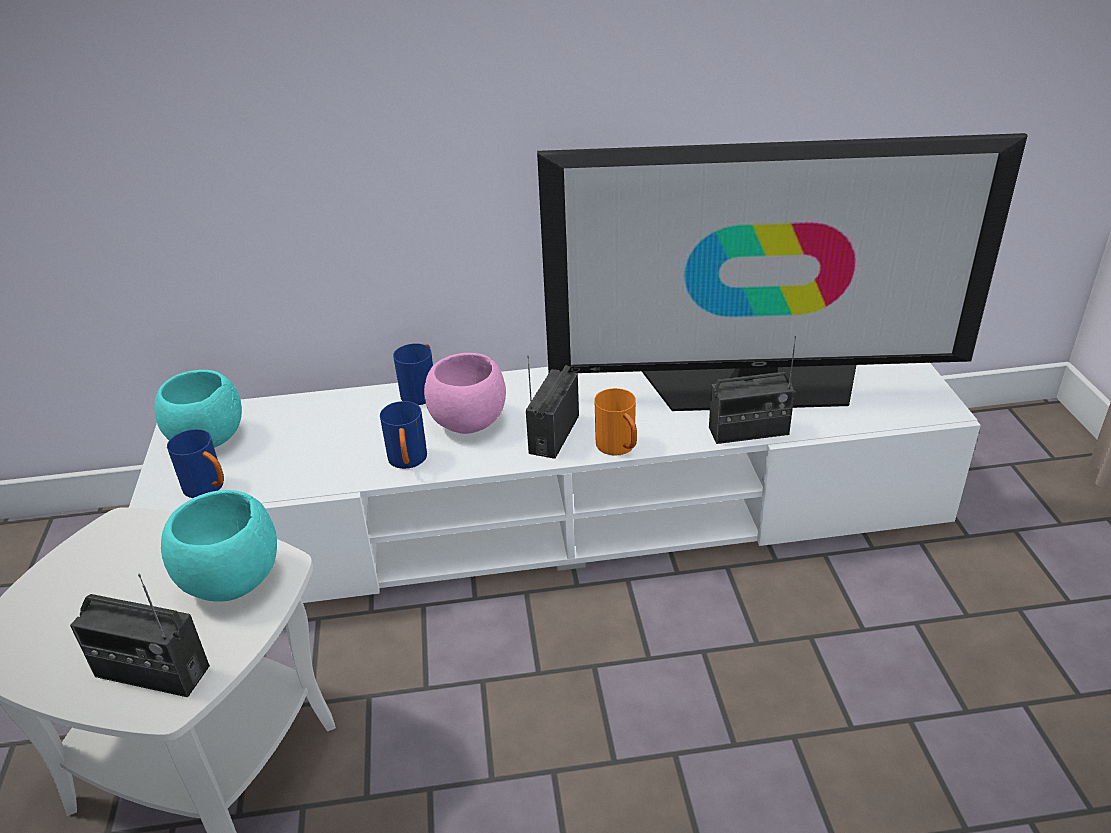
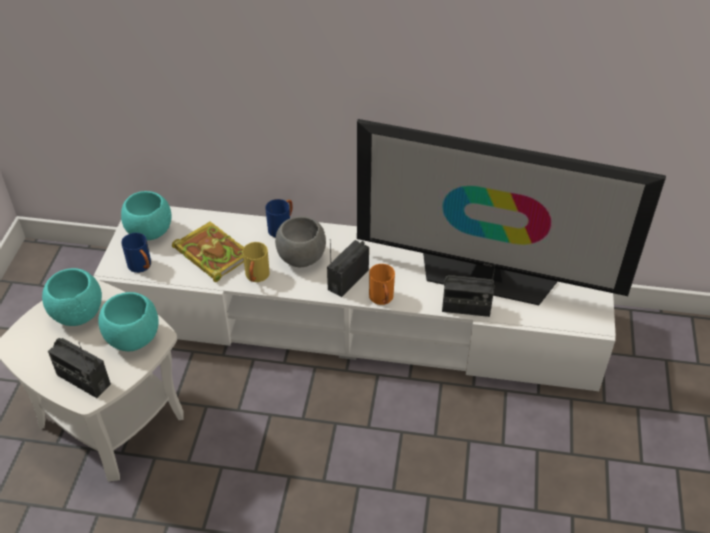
camera: 15 degrees right, 10 degrees up
blue mug [380,401,427,469] -> yellow mug [243,242,269,282]
pink bowl [424,353,506,434] -> grey bowl [275,216,326,267]
none -> turquoise bowl [42,268,102,326]
none -> book [172,222,244,282]

